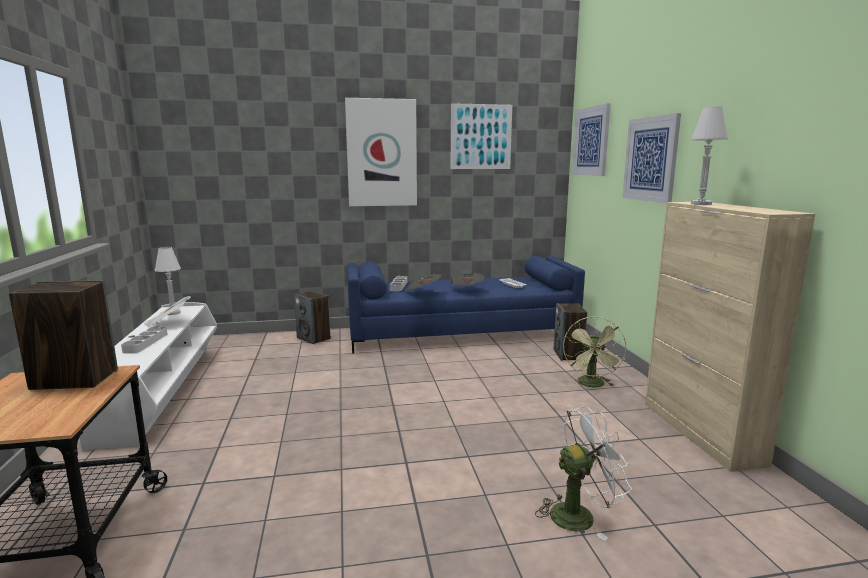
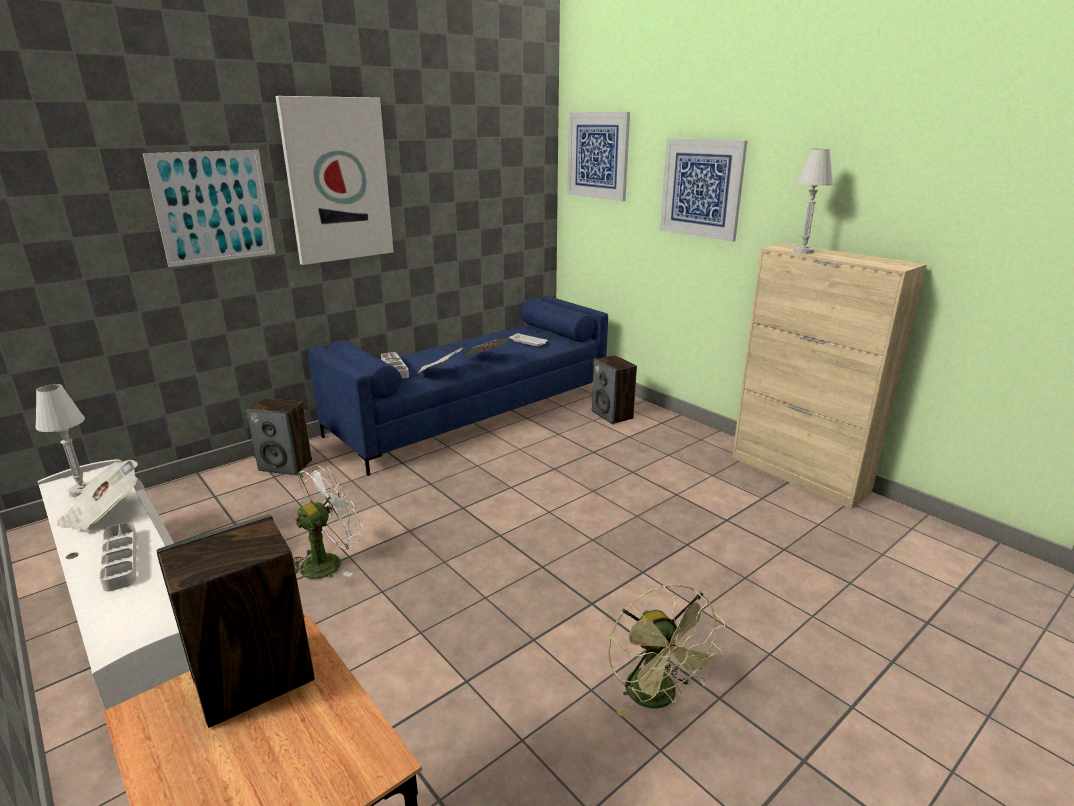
camera: 30 degrees left, 10 degrees up
picture [451,103,512,169] -> picture moved to [143,150,275,267]
white fan [535,406,632,540] -> white fan moved to [293,465,363,579]
green fan [563,317,626,387] -> green fan moved to [608,584,725,716]

